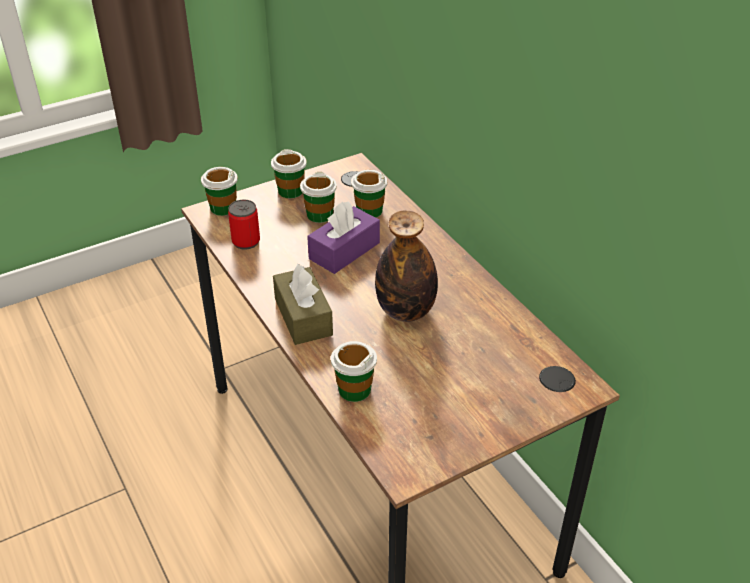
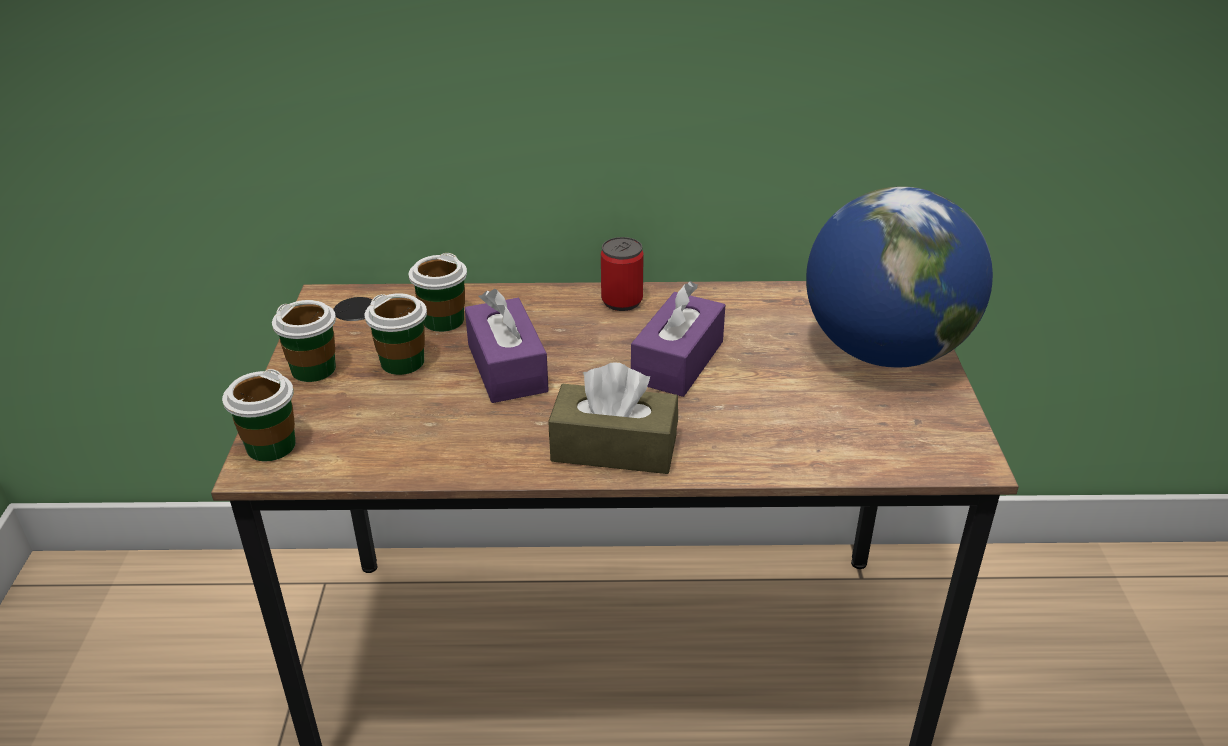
camera: 60 degrees left, 5 degrees down
can [228,200,260,250] -> can moved to [601,237,644,311]
cup [331,341,377,402] -> none
bottle [375,210,438,322] -> purple tissue box [631,281,725,397]
none -> globe [806,186,993,368]

